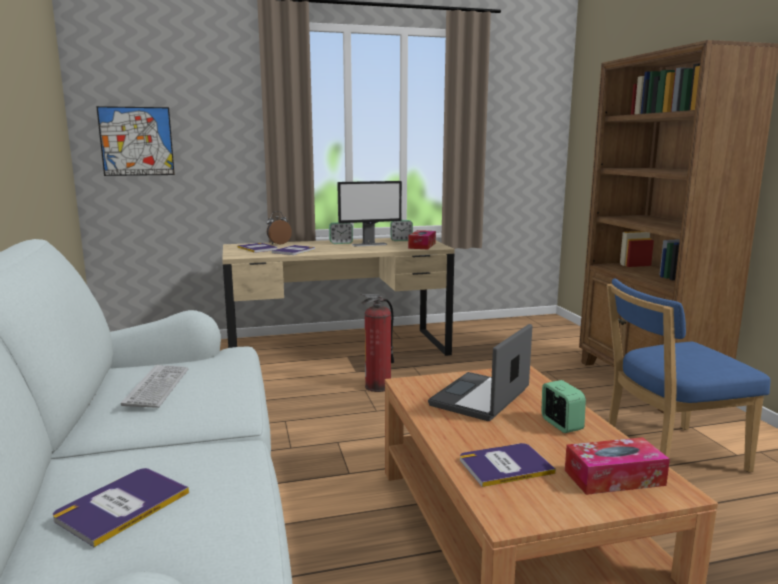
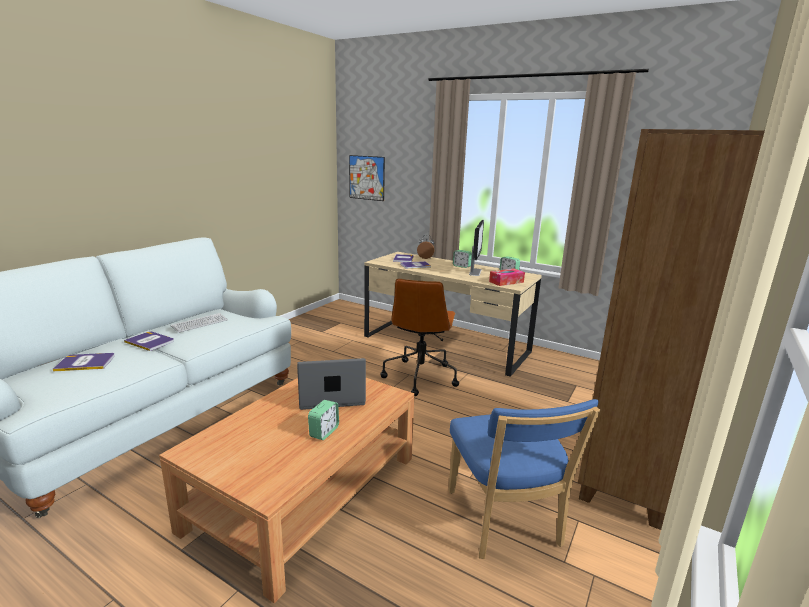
camera: 45 degrees right, 5 degrees up
monitor [337,181,402,247] -> monitor turned 105 degrees counterclockwise [469,220,484,276]
fire extinguisher [361,294,394,392] -> brown office chair [380,279,459,396]
book [460,443,556,487] -> book moved to [124,331,174,351]
tissue box [565,437,670,495] -> none
blue chair [607,278,771,473] -> blue chair turned 135 degrees counterclockwise [449,399,600,559]

